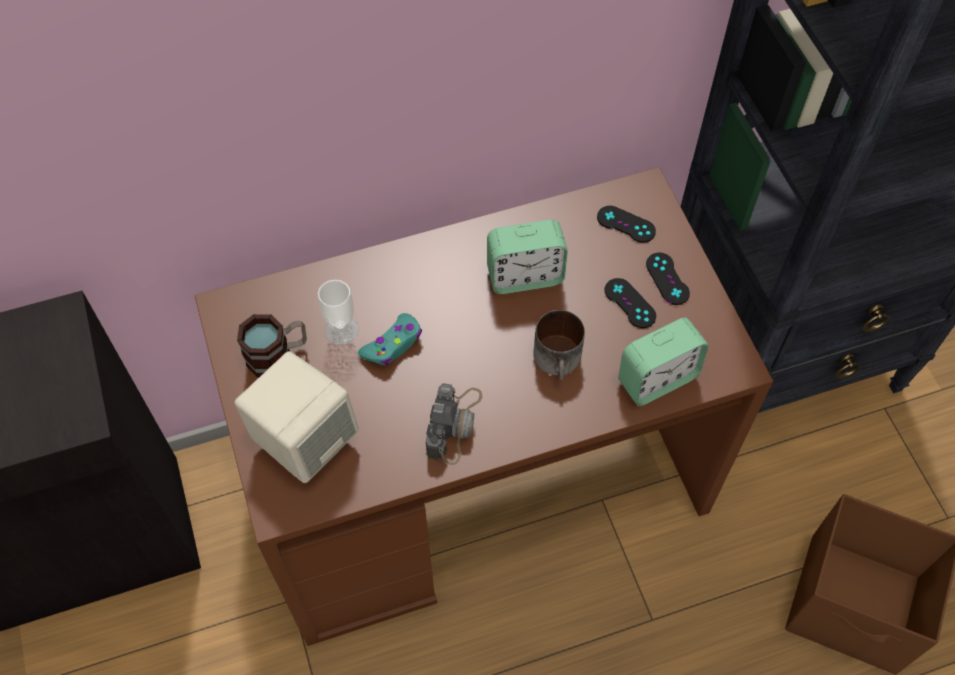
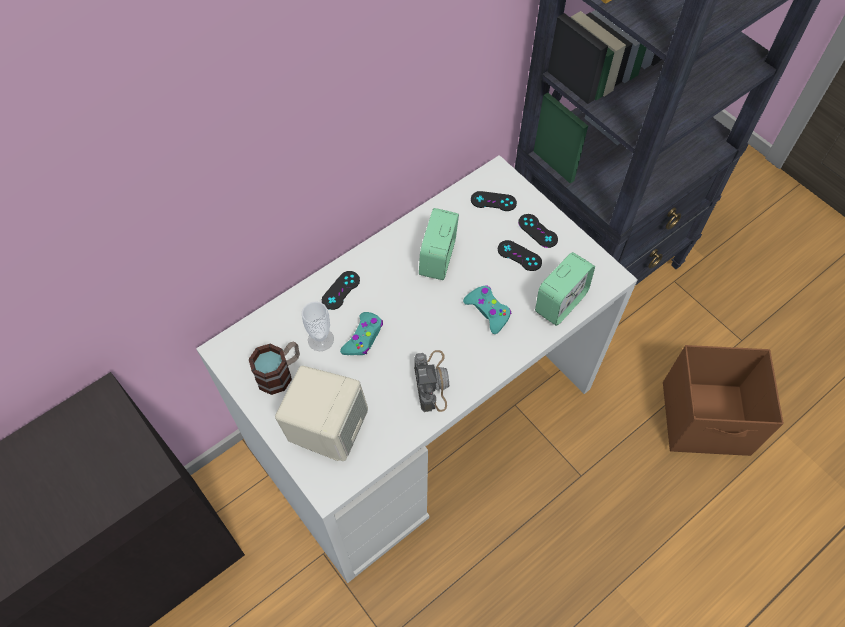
camera: 20 degrees left, 0 degrees up
brown desk [195,167,773,646] -> white desk [196,155,638,583]
alarm clock [487,220,568,294] -> alarm clock turned 135 degrees clockwise [419,208,459,280]
mug [533,310,585,380] -> turquoise game controller [463,285,511,334]
none -> black game controller [322,271,360,310]

